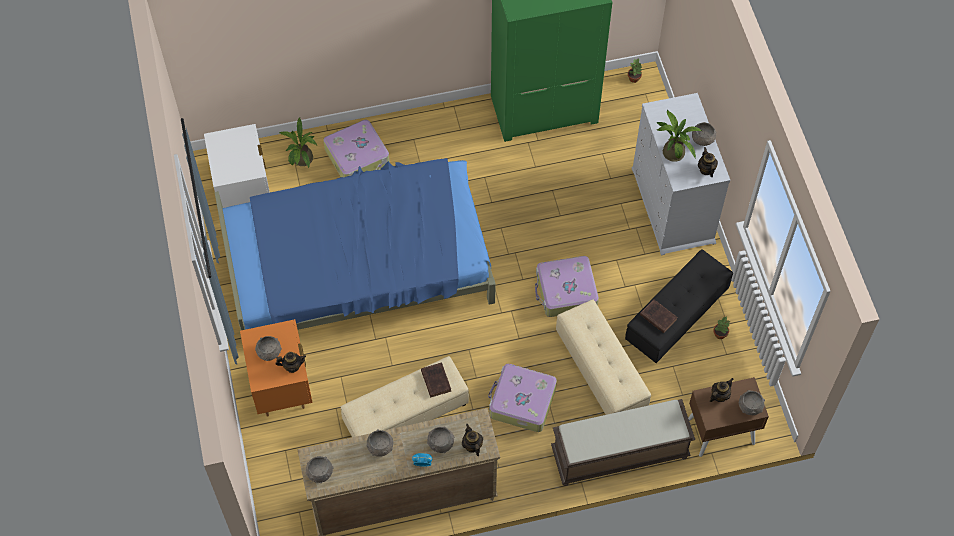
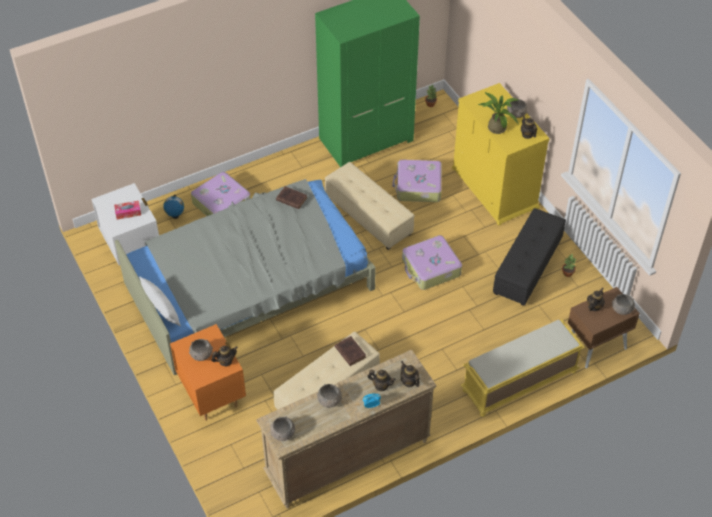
camera: 15 degrees left, 10 degrees down
blue bed [215,158,496,330] -> grey bed [115,179,376,375]
potted plant [279,118,317,168] -> globe [163,195,184,219]
grey bowl [427,426,455,453] -> teapot [367,370,396,391]
suitcase [488,364,557,432] -> suitcase moved to [392,160,442,202]
brown bench [551,399,695,486] -> yellow bench [461,319,585,417]
beige ottoman [556,300,651,415] -> beige ottoman moved to [325,162,415,250]
white dresser [632,93,730,255] -> yellow dresser [452,83,550,225]
brown book [640,299,677,333] -> brown book moved to [276,186,307,209]
none -> tissue box [114,201,141,220]
none -> white pillow [139,276,181,326]

